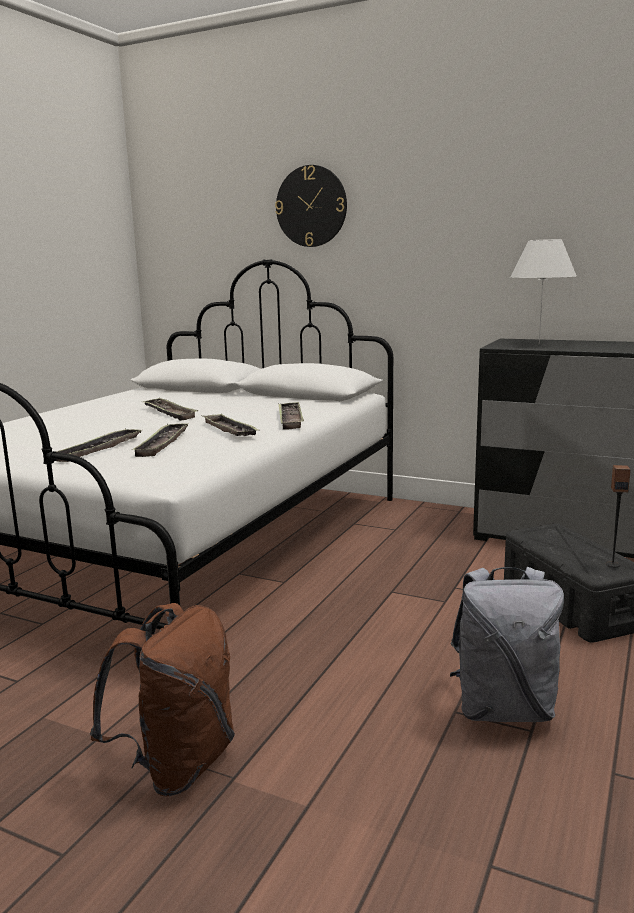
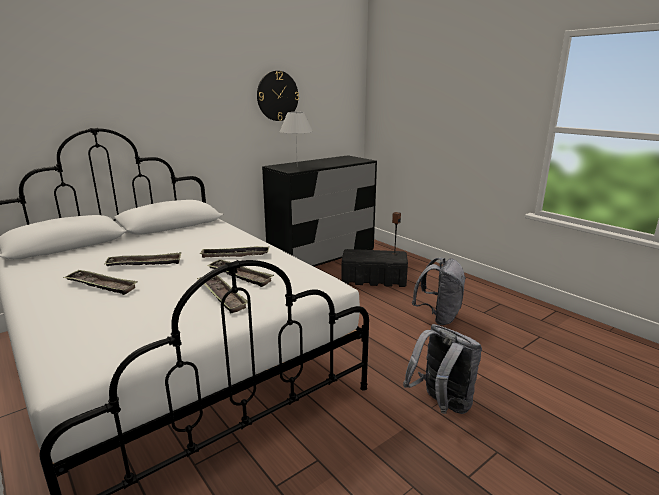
camera: 65 degrees left, 5 degrees up
brown backpack [90,603,235,796] -> grey backpack [403,324,482,414]
wall clock [275,165,347,247] -> wall clock moved to [257,71,299,121]
tray [278,402,304,430] -> tray moved to [63,269,138,295]

